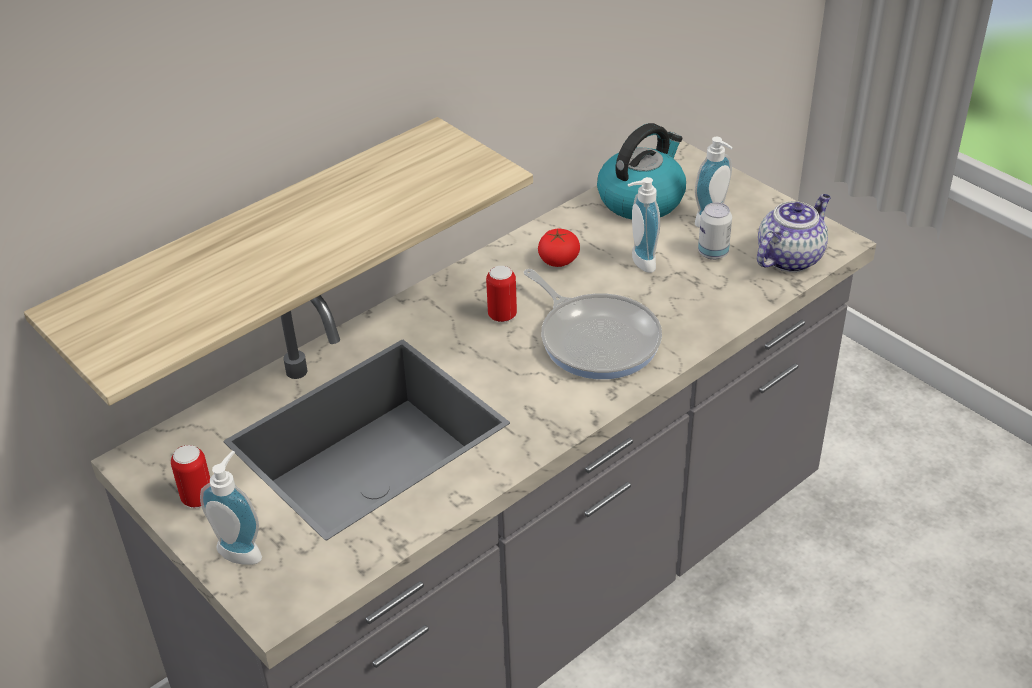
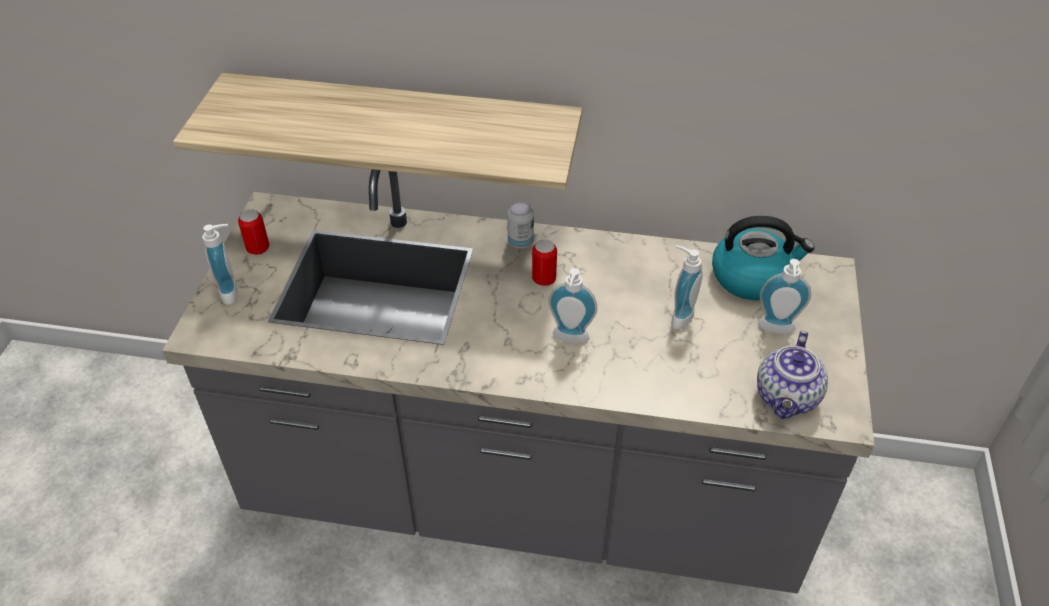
camera: 50 degrees right, 5 degrees up
frying pan [524,269,662,379] -> soap dispenser [548,268,597,344]
tomato [538,229,580,267] -> none
can [698,202,732,260] -> can moved to [507,201,534,248]
teapot [757,194,831,272] -> teapot turned 105 degrees clockwise [757,331,828,419]

